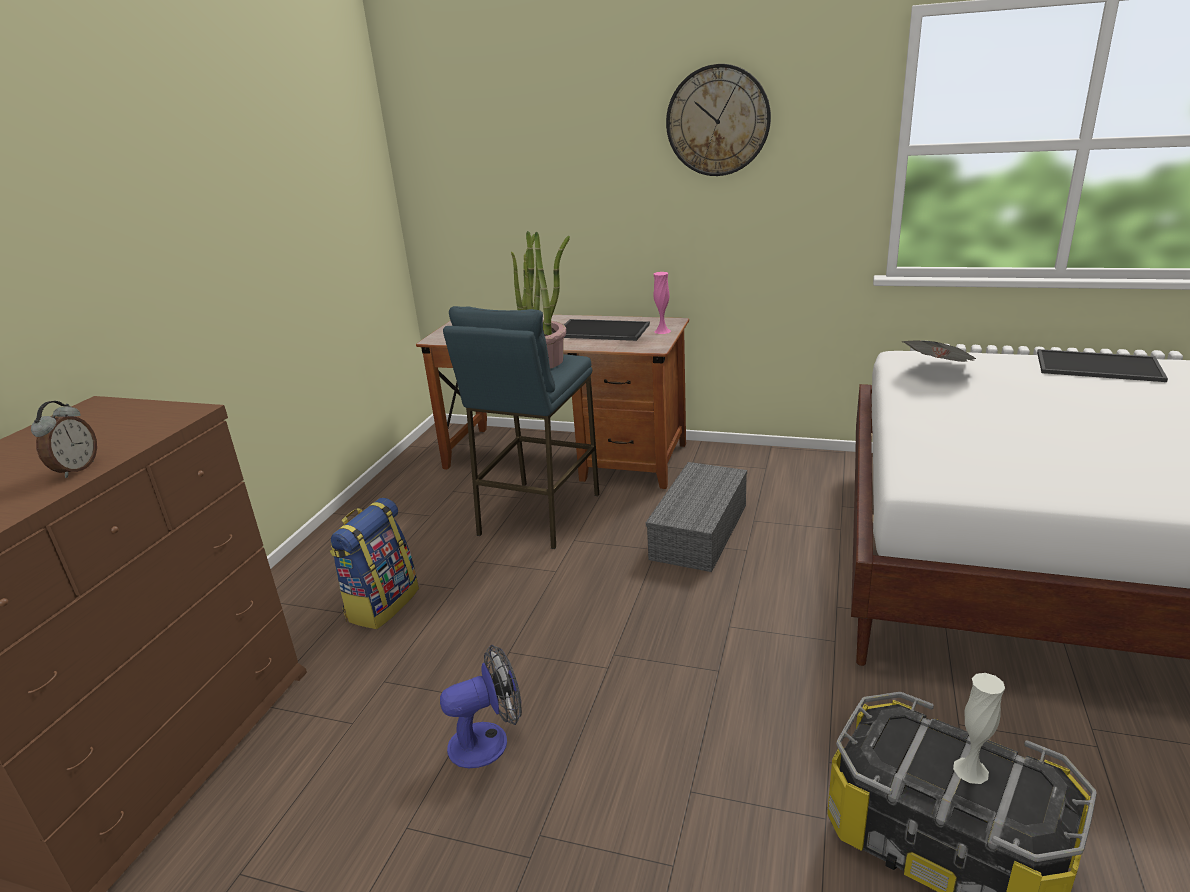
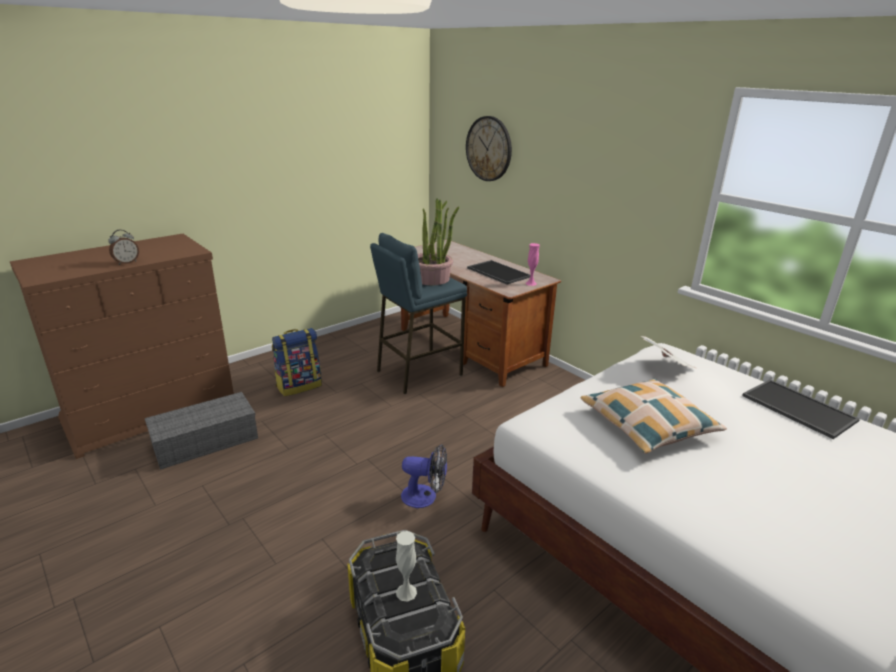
camera: 30 degrees right, 0 degrees up
fan [440,645,522,768] -> fan moved to [401,444,447,508]
grey storage box [646,462,747,572] -> grey storage box moved to [145,392,258,470]
wall clock [666,64,771,176] -> wall clock moved to [466,116,512,181]
none -> pillow [581,378,727,454]

